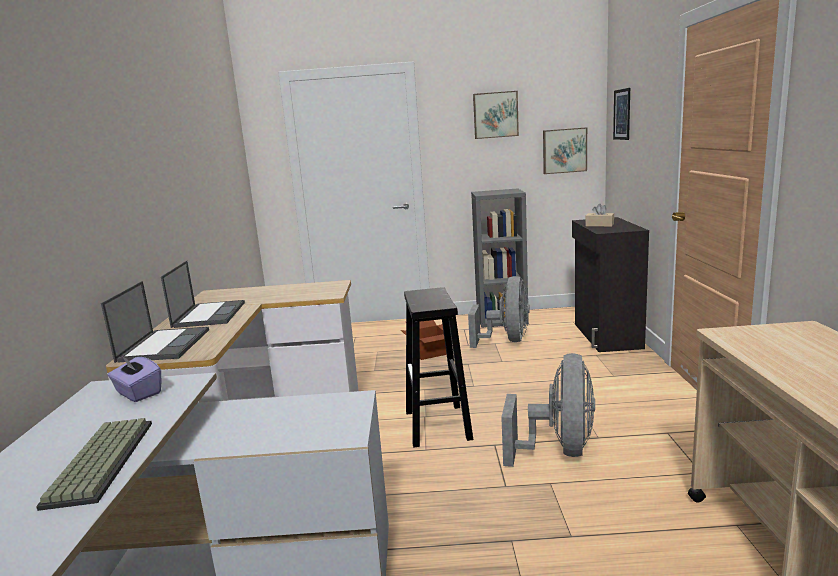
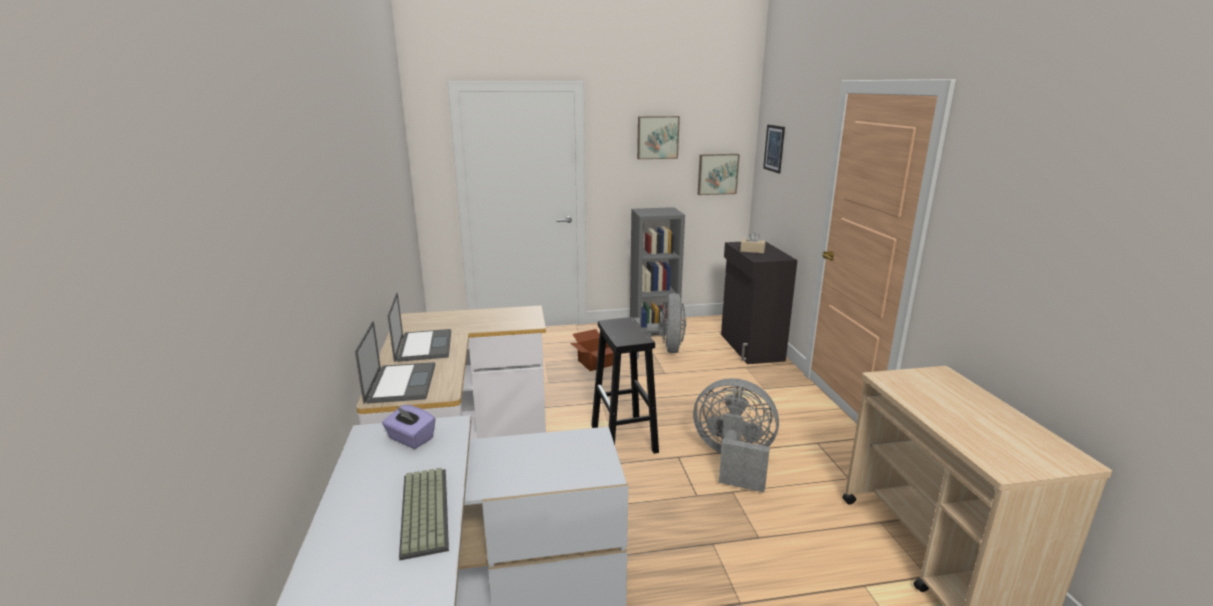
camera: 10 degrees left, 5 degrees up
grey fan [501,353,595,467] -> grey fan turned 75 degrees counterclockwise [693,378,779,492]

